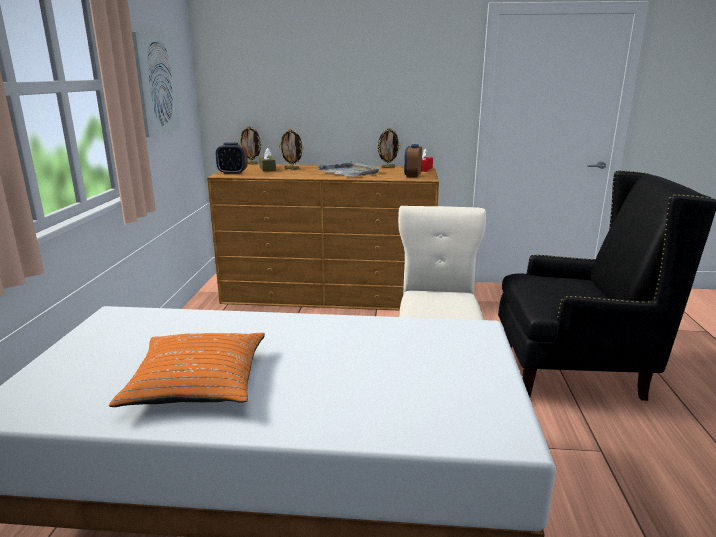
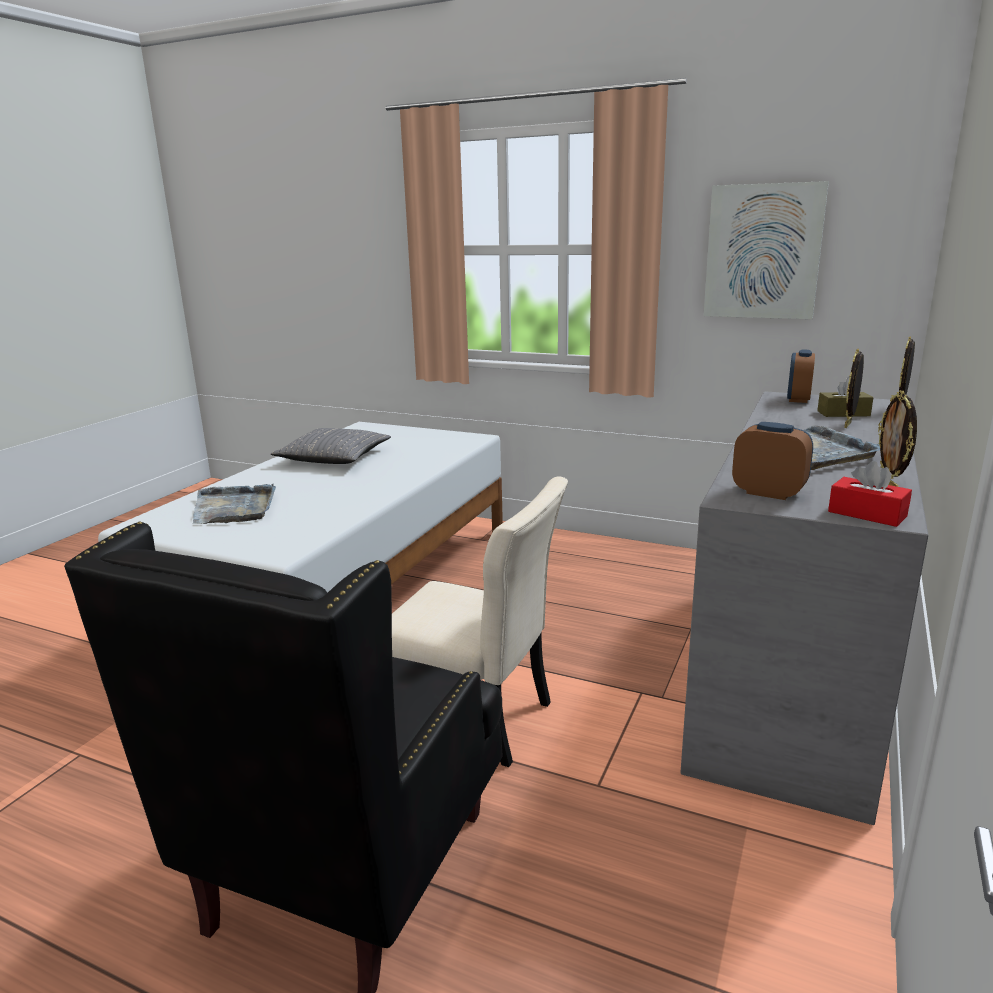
camera: 110 degrees right, 0 degrees up
orange pillow [109,333,265,407] -> grey pillow [271,428,391,464]
brown dresser [207,164,439,311] -> grey dresser [680,391,928,825]
none -> grey tray [193,484,276,524]

